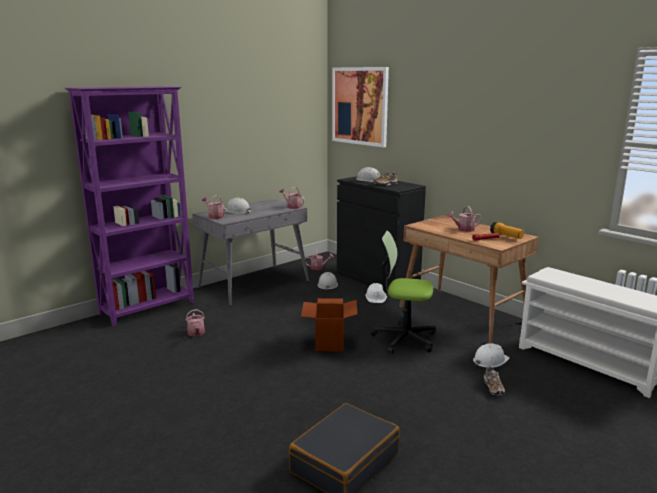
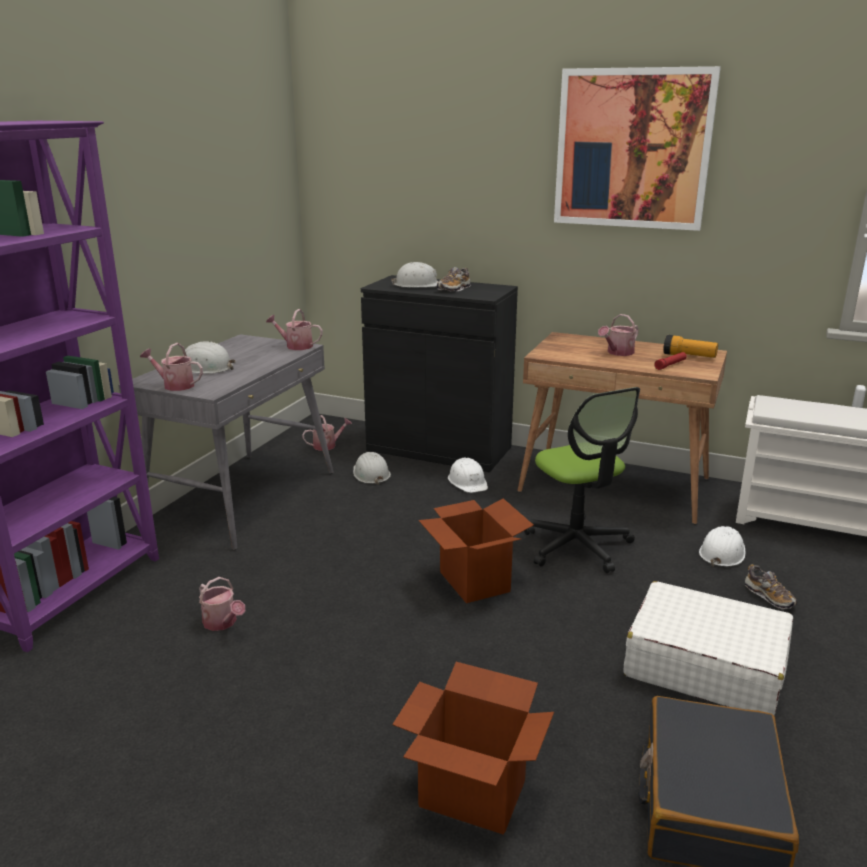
camera: 25 degrees left, 5 degrees up
picture [332,67,389,147] -> picture moved to [554,66,721,231]
office chair [370,231,436,354] -> office chair turned 105 degrees counterclockwise [524,387,640,573]
none -> cardboard box [392,662,554,835]
none -> white suitcase [623,581,793,716]

